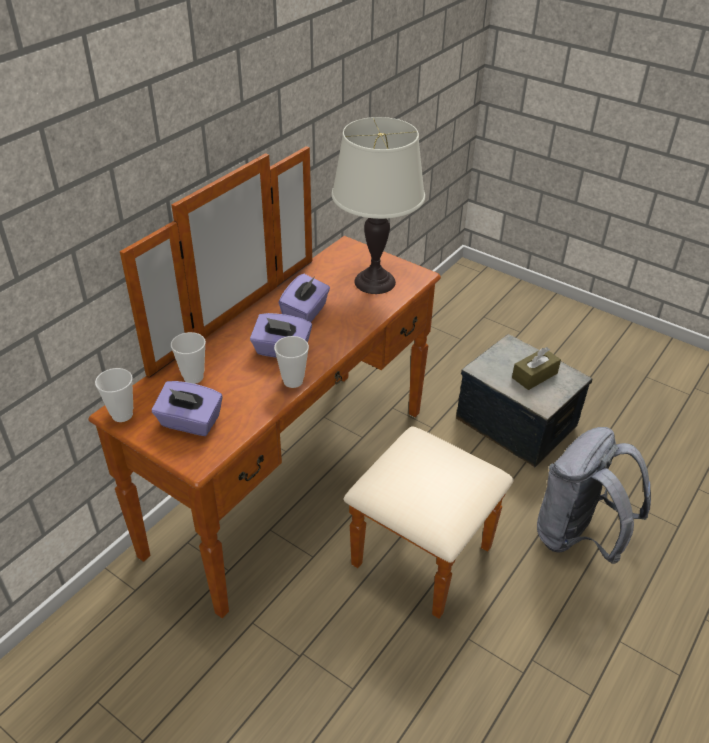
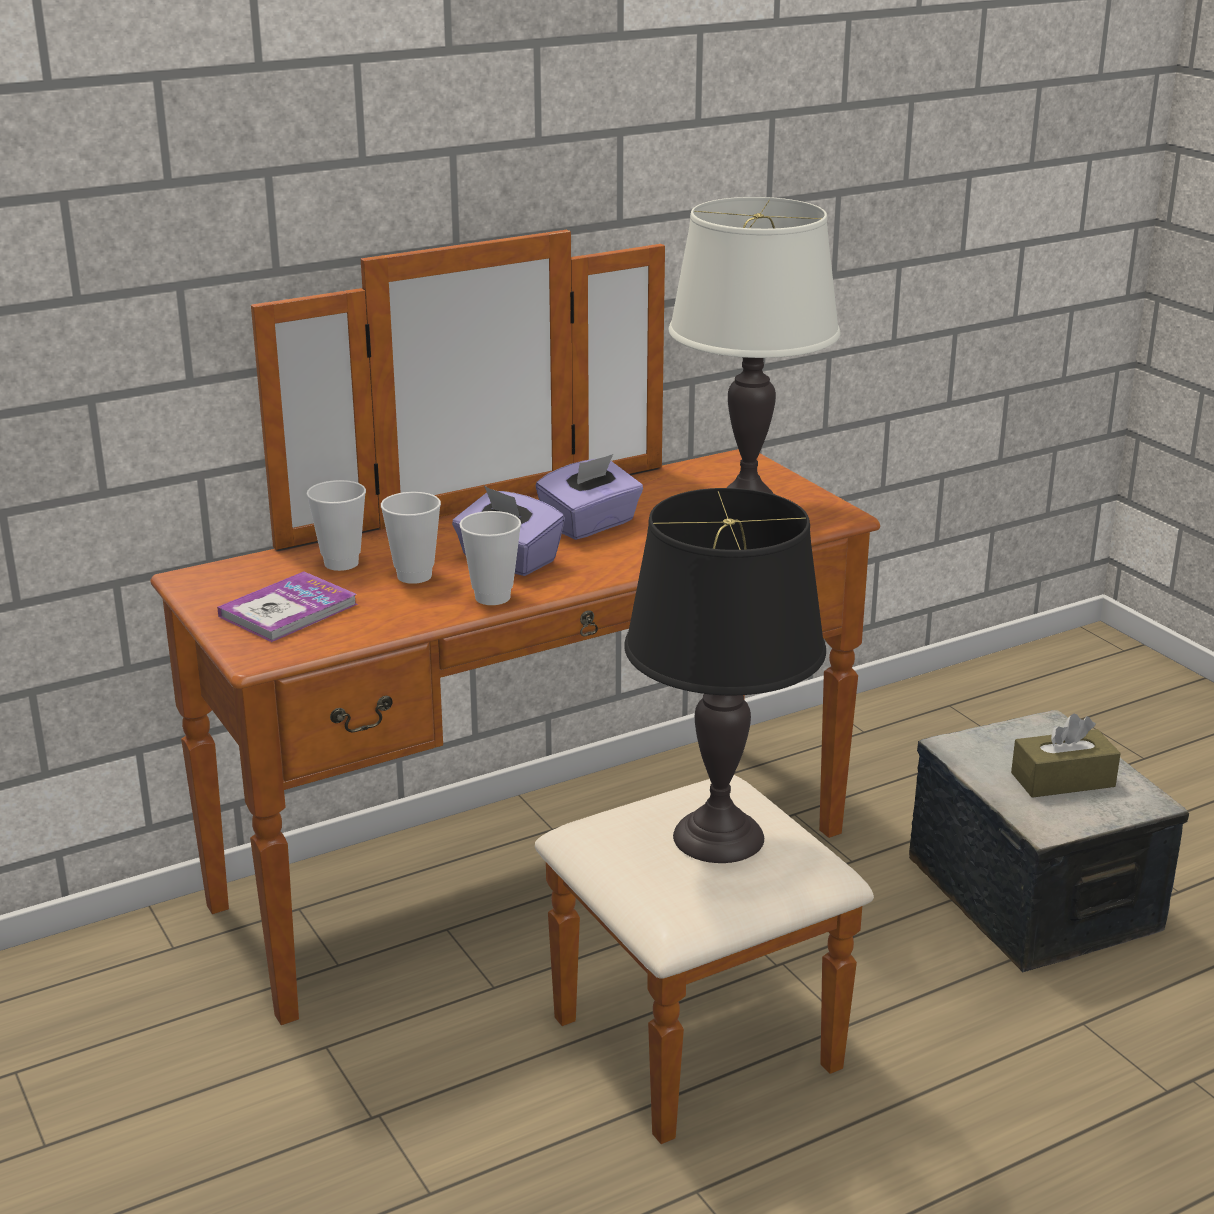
camera: 25 degrees right, 15 degrees down
cup [95,368,133,422] -> cup moved to [381,492,441,584]
purple tissue box [152,381,223,436] -> book [217,571,358,642]
grey backpack [537,427,651,564] -> none
none -> black table lamp [624,488,826,863]

